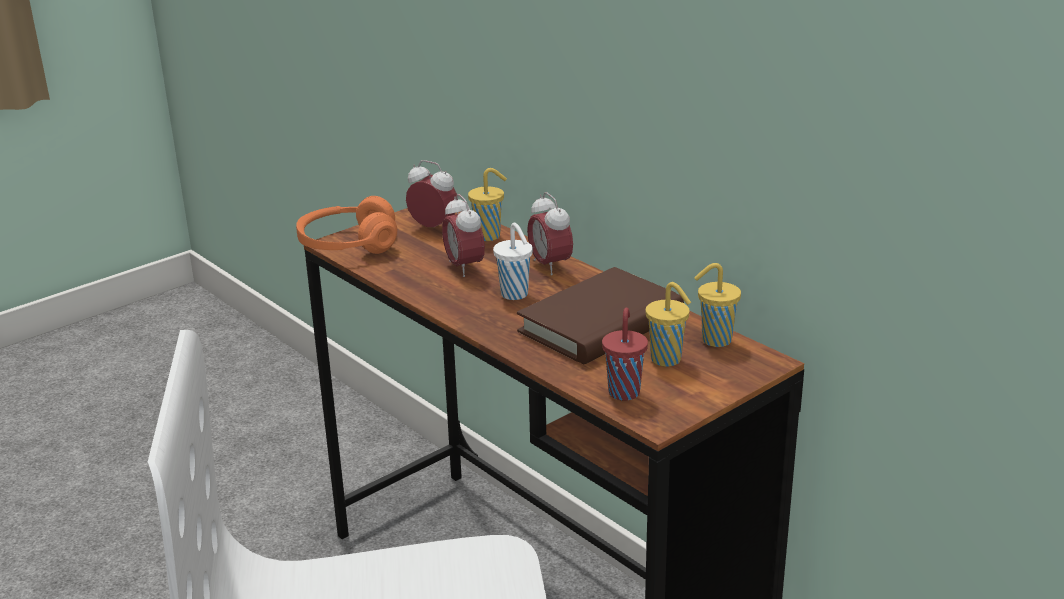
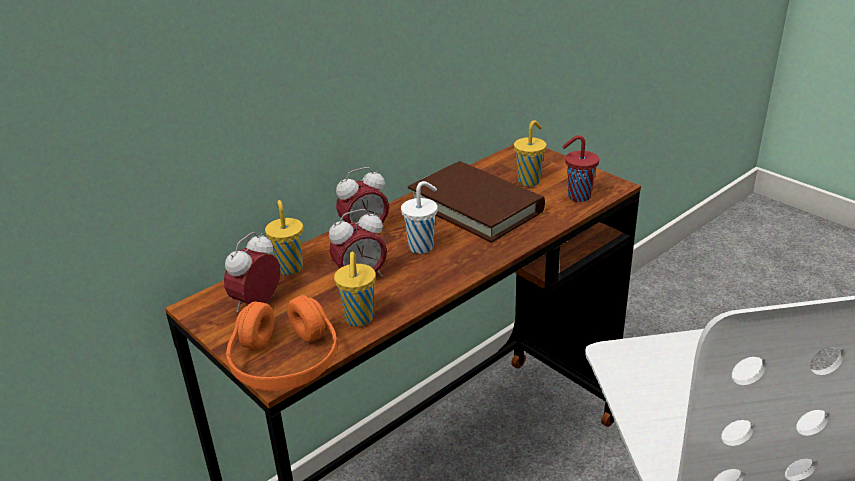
camera: 90 degrees left, 5 degrees up
yellow cup [694,263,741,347] -> yellow cup moved to [334,252,376,327]

